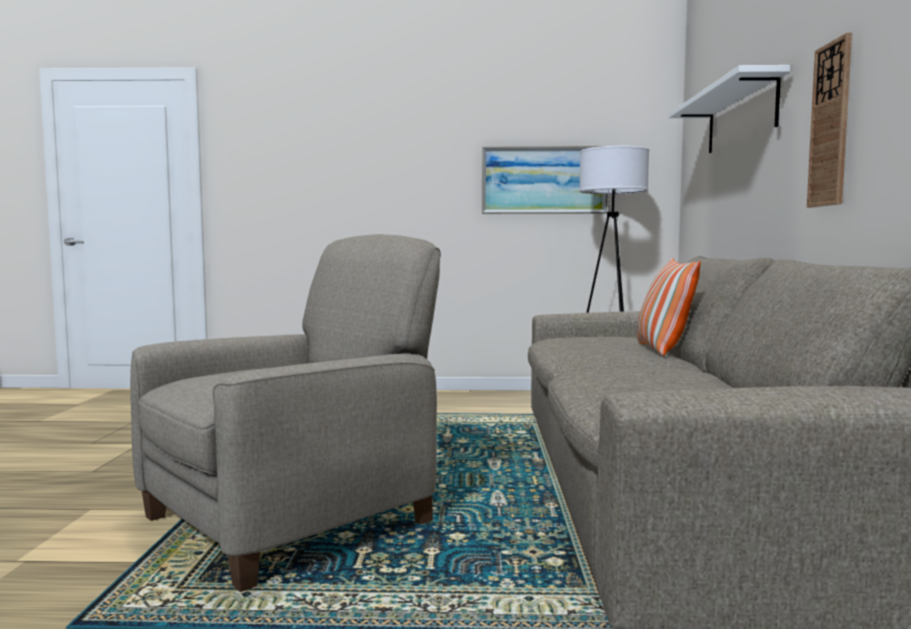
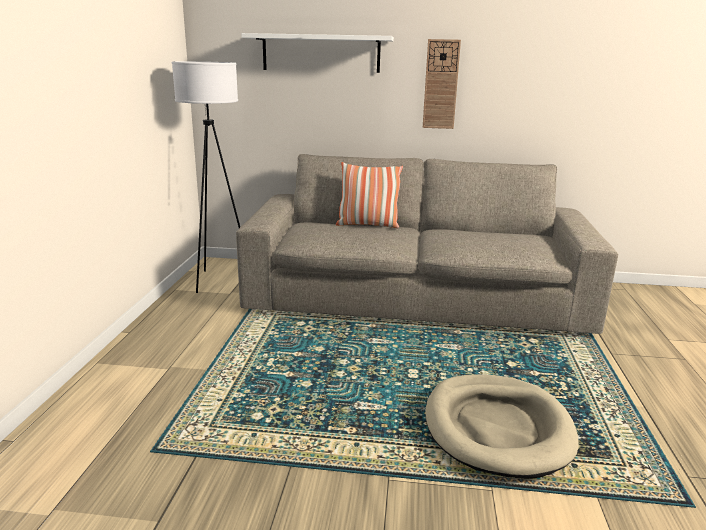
camera: 85 degrees left, 15 degrees up
beige armchair [130,234,441,592] -> beige dog bed [425,374,579,479]
picture [482,146,607,214] -> none

